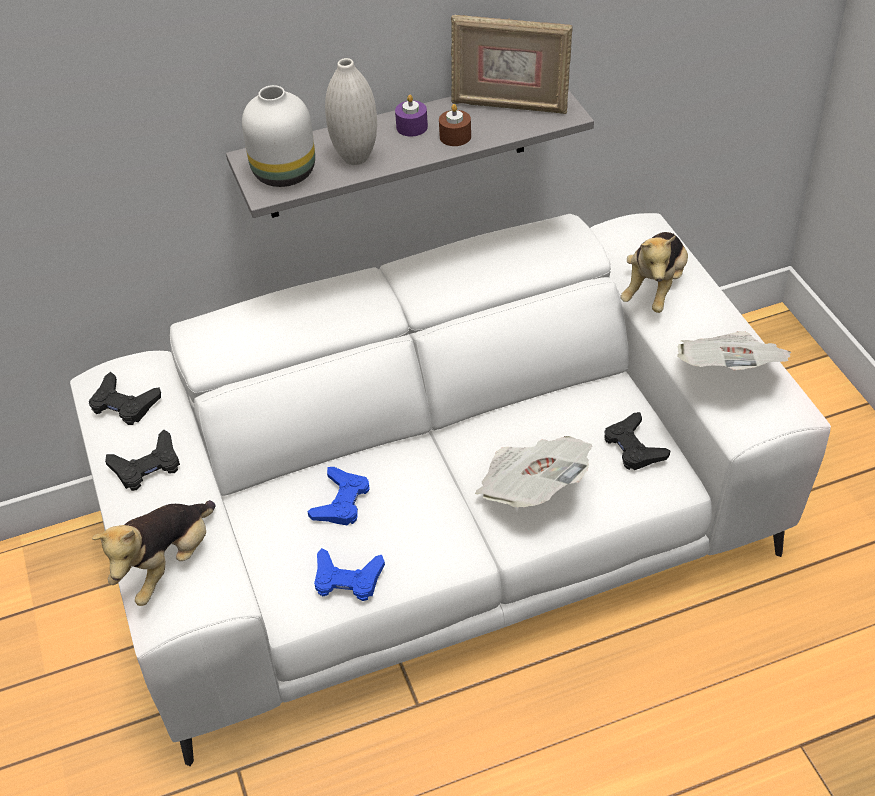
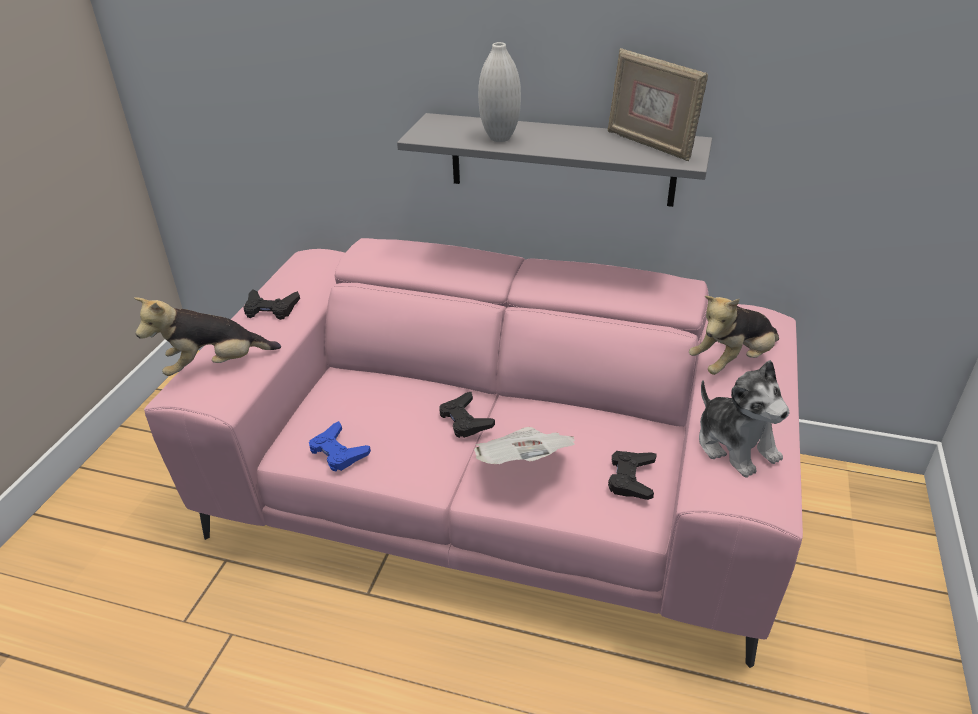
camera: 35 degrees right, 10 degrees down
white sofa [70,213,831,766] -> pink sofa [144,238,803,668]
black game controller [89,372,161,425] -> black game controller moved to [439,392,495,438]
white vase [242,85,315,187] -> none
blue game controller [307,467,370,525] -> none
purple candle [395,95,428,137] -> none
brown candle [439,104,471,146] -> none
newspaper [677,331,792,370] -> plush toy [699,360,790,478]

